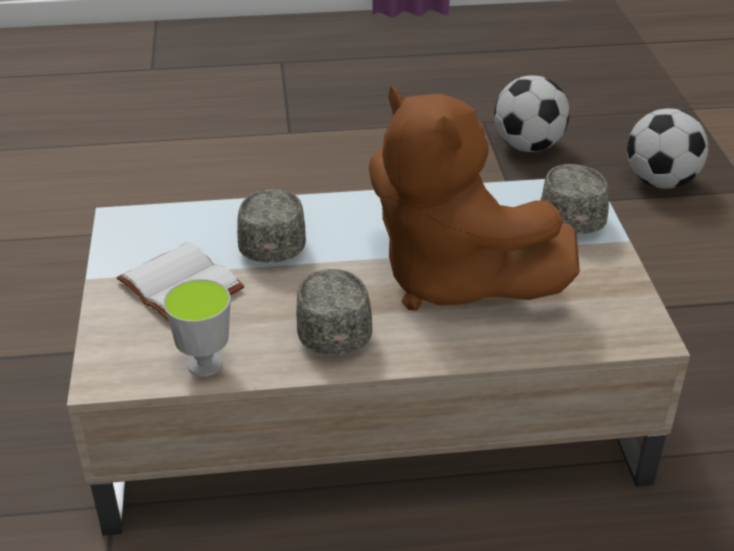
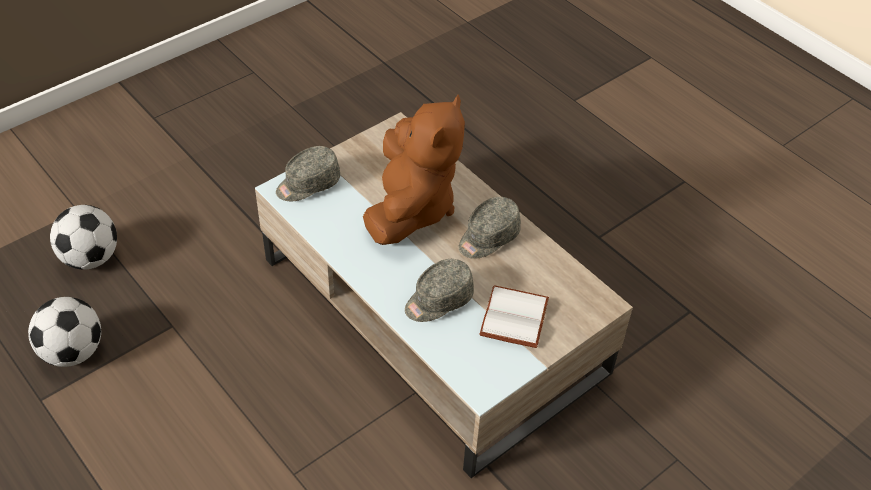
camera: 125 degrees left, 10 degrees up
cup [163,279,231,377] -> none

